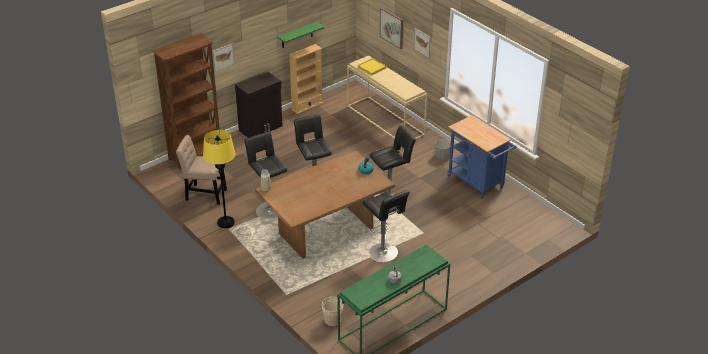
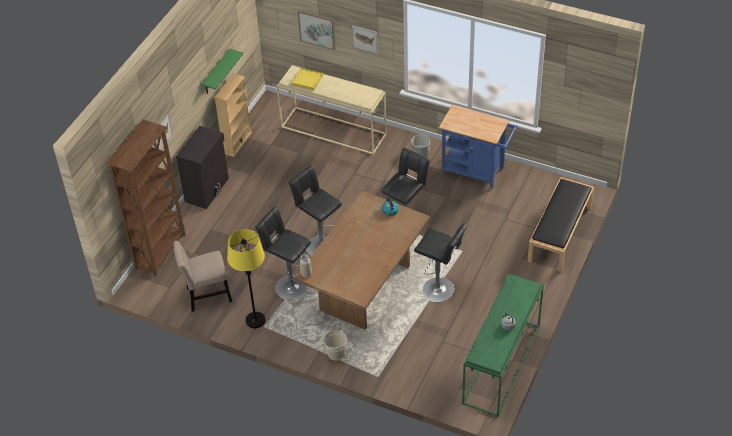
camera: 25 degrees left, 10 degrees up
beige bucket [322,297,343,326] -> beige bucket moved to [324,330,347,361]
none -> black bench [527,177,594,272]

